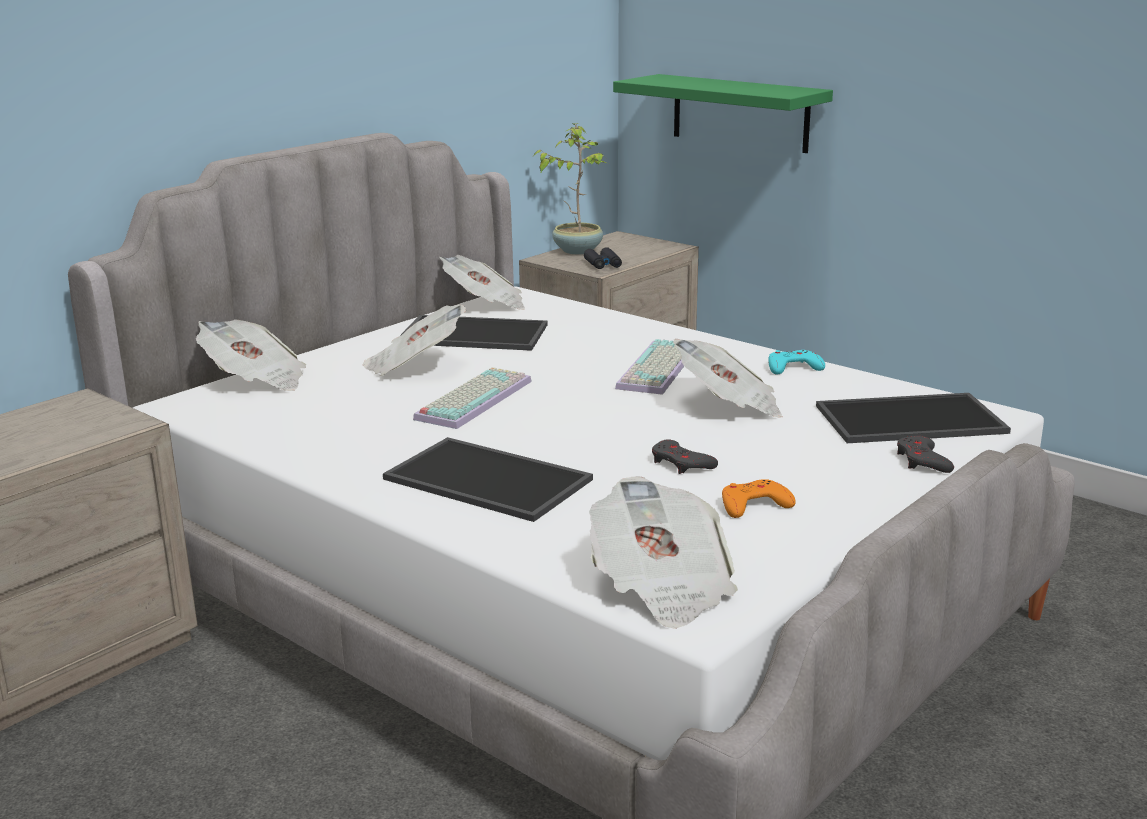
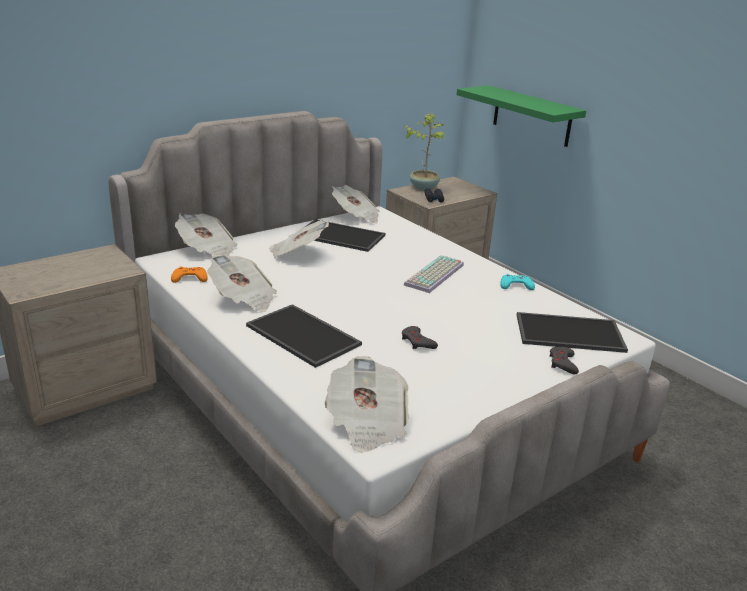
camera: 10 degrees right, 5 degrees up
keyboard [413,367,532,429] -> none
newspaper [673,339,782,418] -> newspaper moved to [207,254,277,312]
orange game controller [722,479,796,518] -> orange game controller moved to [171,266,208,283]

